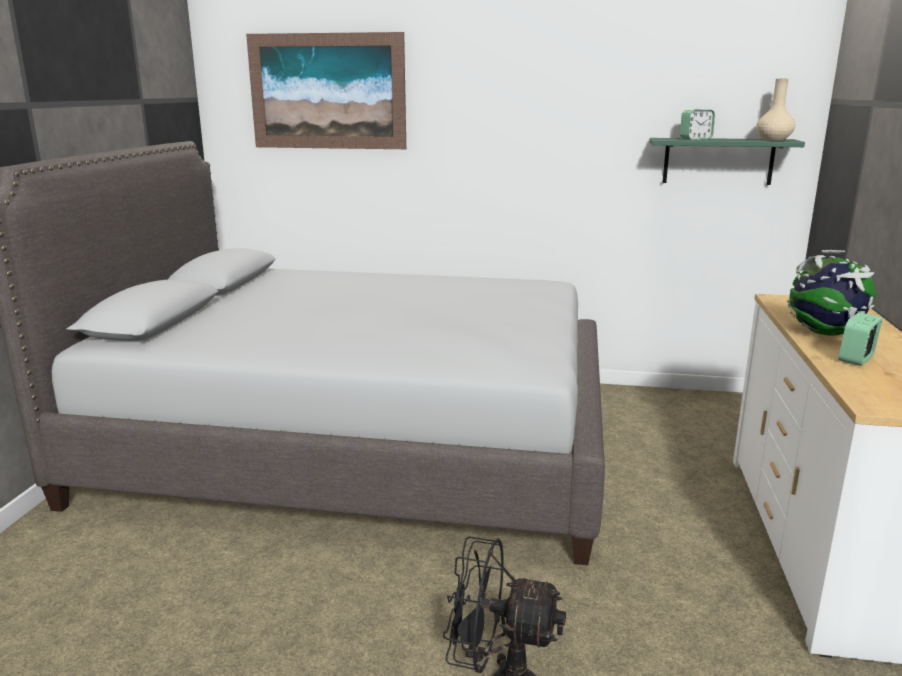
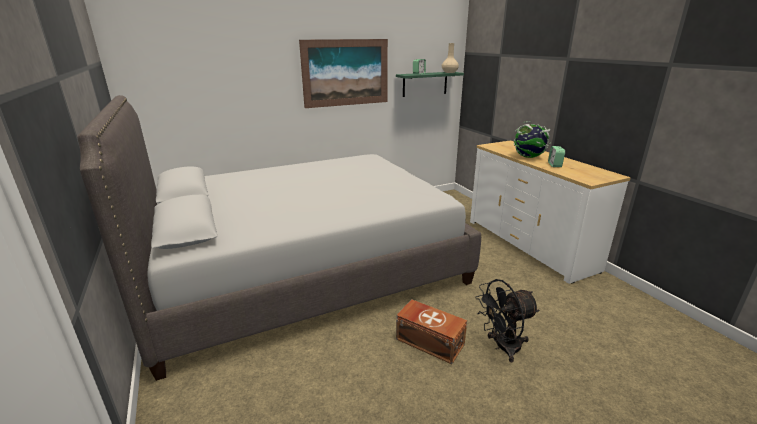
camera: 35 degrees left, 5 degrees up
picture [246,32,406,149] -> picture moved to [299,39,388,108]
none -> brown storage box [396,299,467,364]

